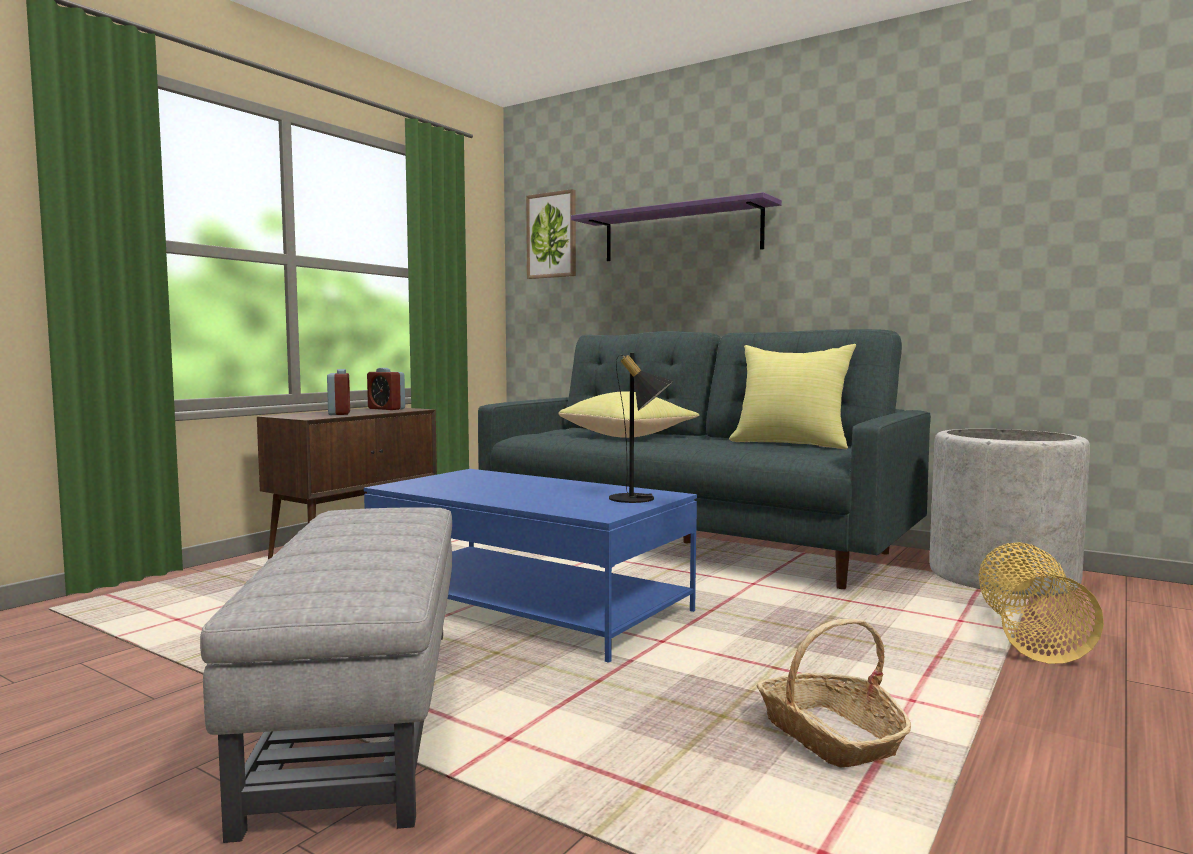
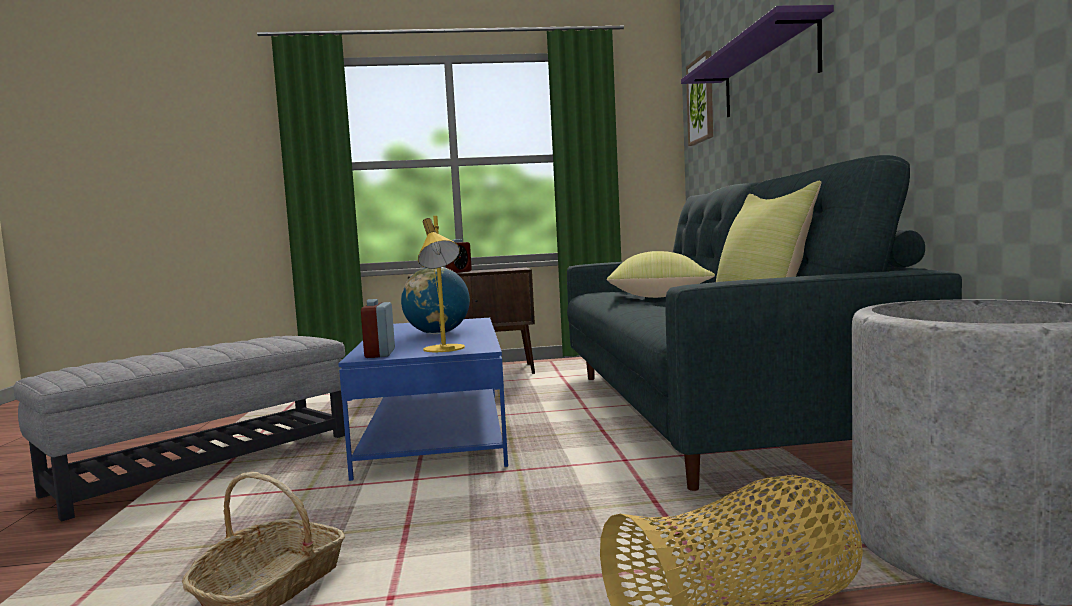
camera: 50 degrees right, 0 degrees up
alarm clock [367,368,405,410] -> alarm clock moved to [361,299,395,358]
black table lamp [609,353,673,503] -> yellow table lamp [418,216,465,352]
none -> globe [401,267,470,334]

